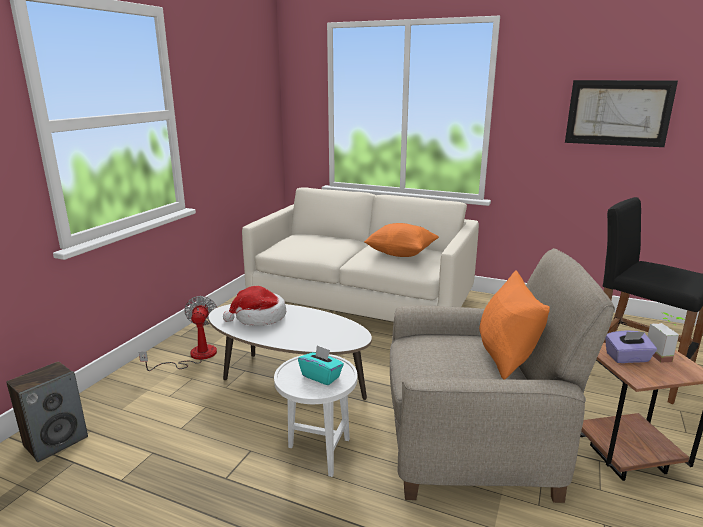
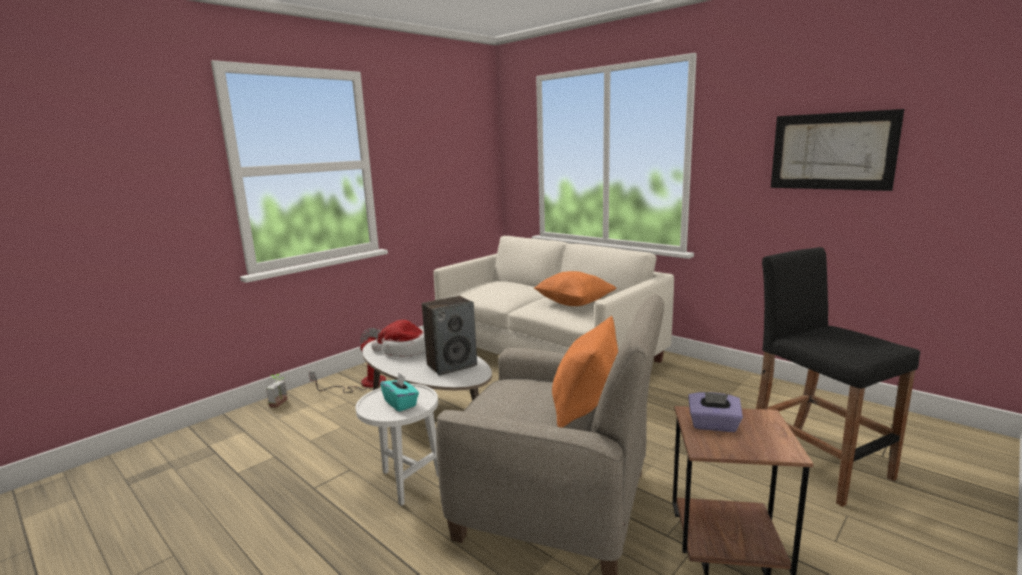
camera: 20 degrees right, 5 degrees down
speaker [6,361,88,462] -> speaker moved to [422,296,477,375]
potted plant [648,313,685,363] -> potted plant moved to [266,374,288,408]

